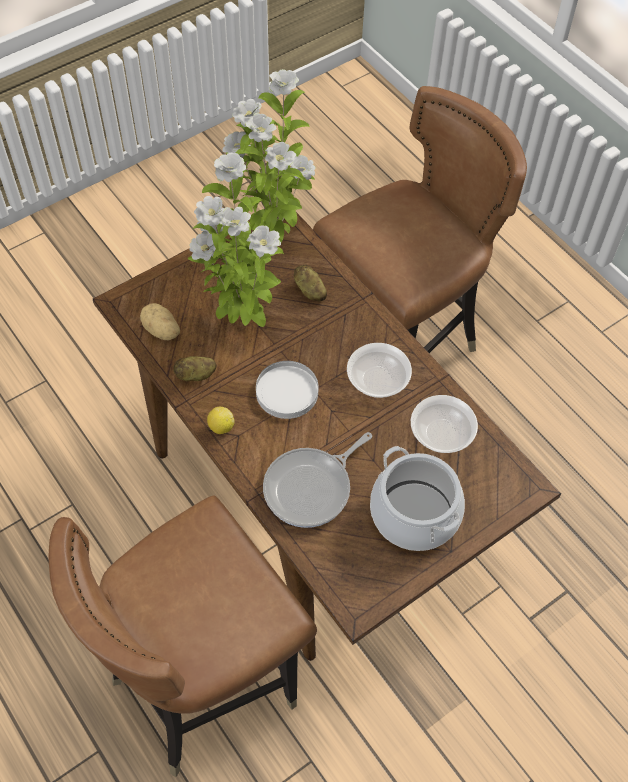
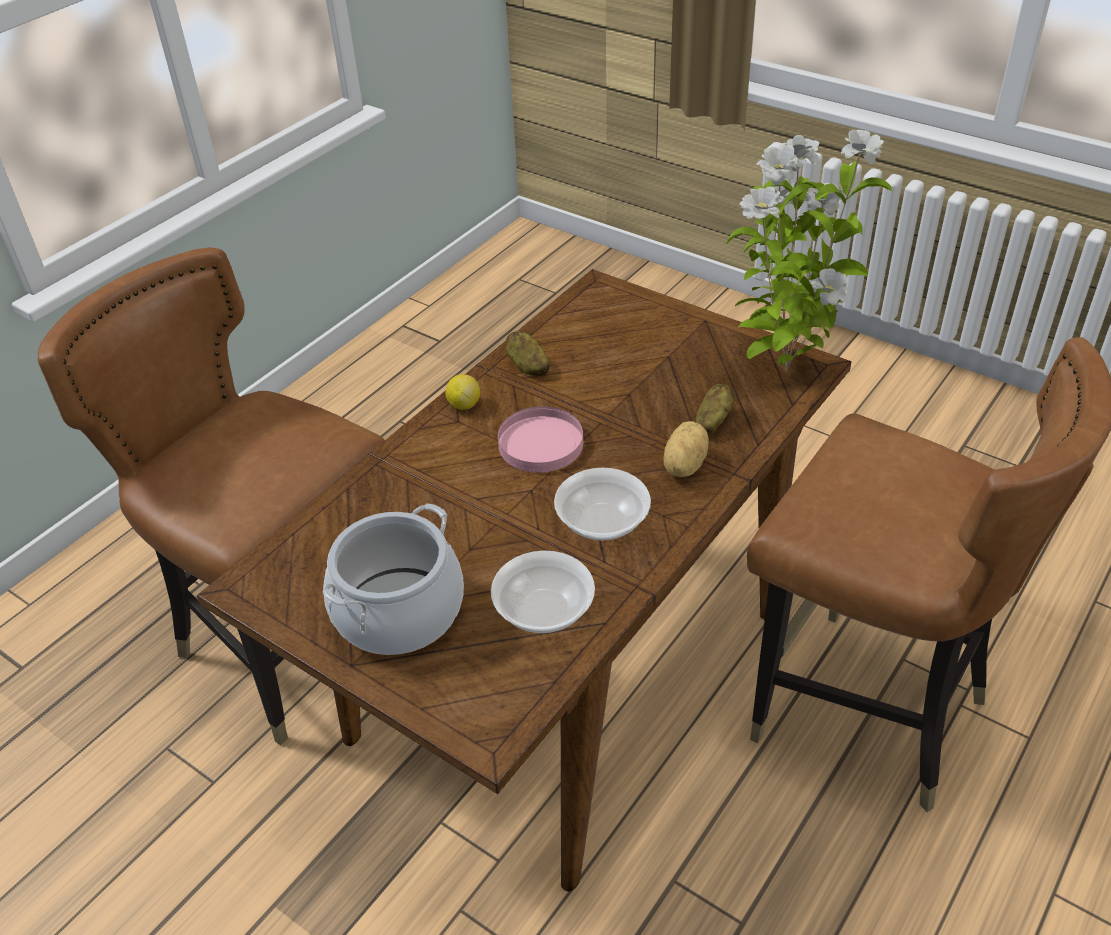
camera: 75 degrees right, 15 degrees down
potato [140,303,180,340] -> potato moved to [663,421,709,477]
potted plant [188,153,284,327] -> none
white plate [256,361,319,419] -> pink plate [498,406,583,473]
frying pan [263,432,372,528] -> none

